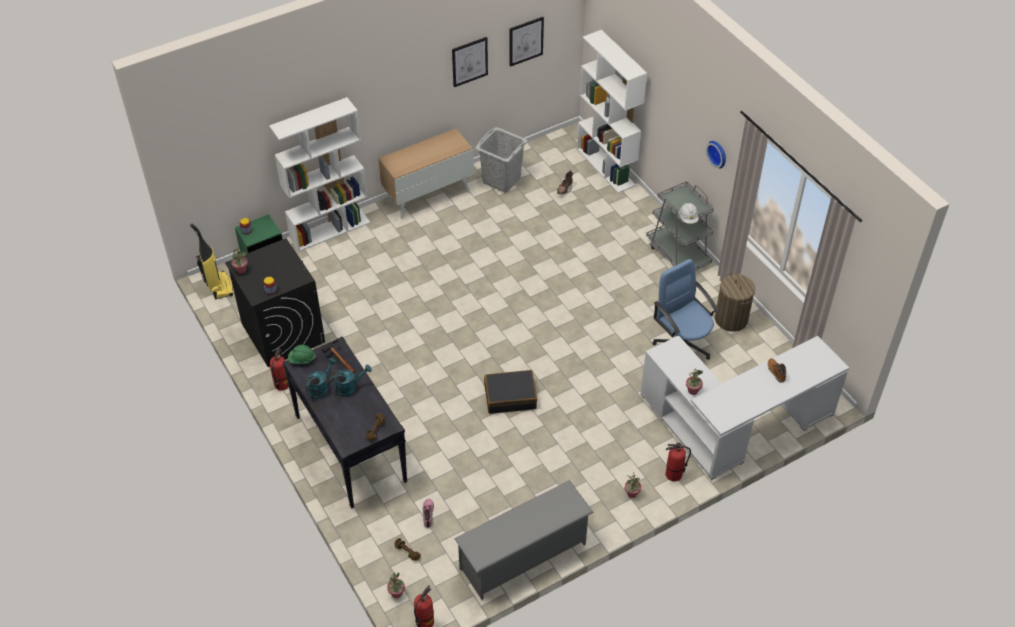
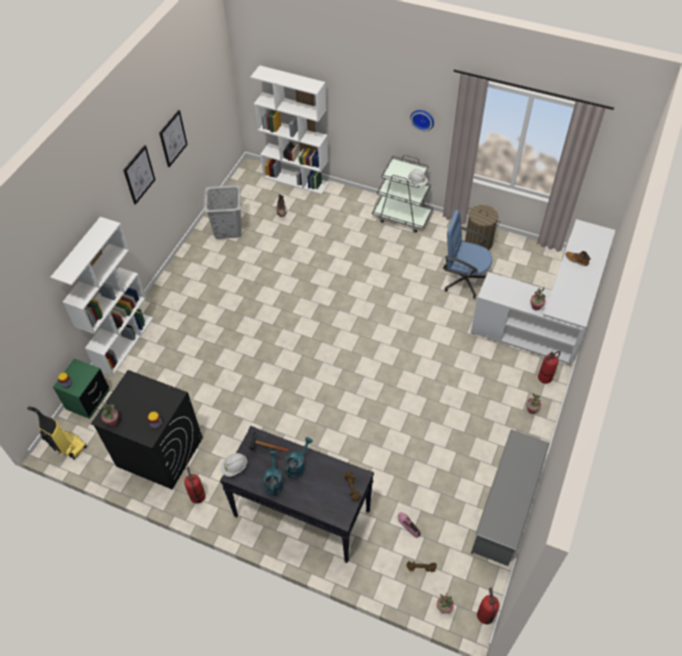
camera: 35 degrees left, 5 degrees up
green hard hat [288,345,316,364] -> white hard hat [221,453,247,477]
cabinet [378,129,474,219] -> none
black suitcase [484,370,537,414] -> none
picture [510,17,544,67] -> picture moved to [123,145,156,205]

